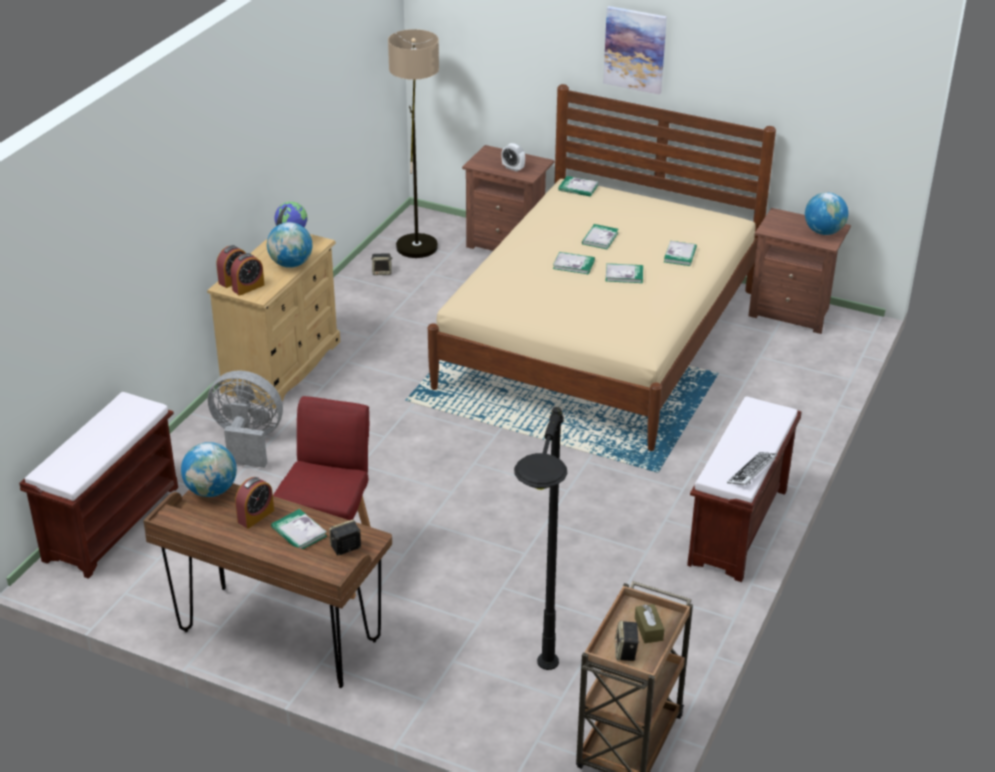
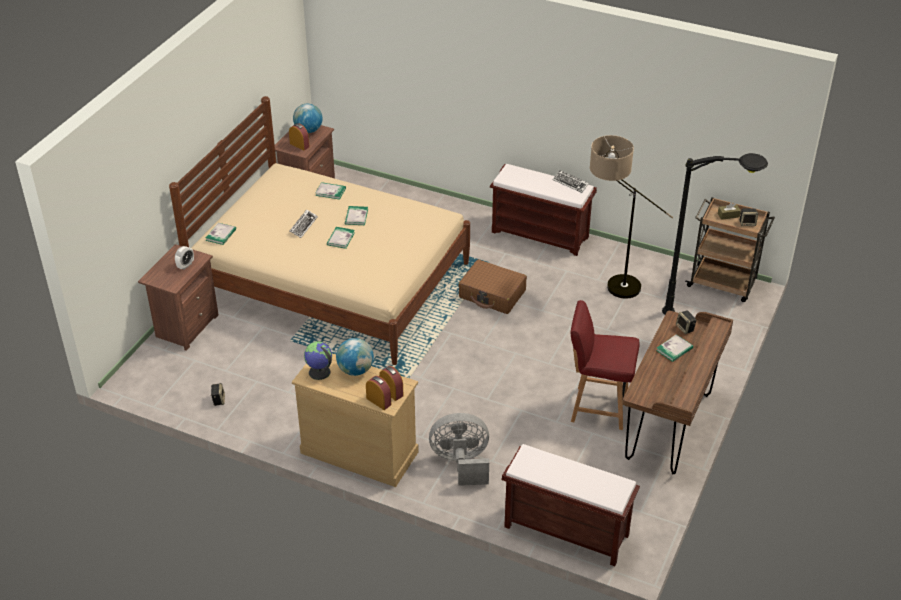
camera: 90 degrees left, 5 degrees up
globe [181,442,237,497] -> none
grey fan [208,370,283,468] -> grey fan turned 75 degrees clockwise [429,413,489,486]
alarm clock [235,477,274,529] -> alarm clock moved to [289,123,309,151]
floor lamp [388,29,439,258] -> floor lamp moved to [590,135,673,299]
book [582,224,618,249] -> keyboard [290,209,318,238]
picture [603,6,667,95] -> none
none -> brown suitcase [458,259,527,314]

